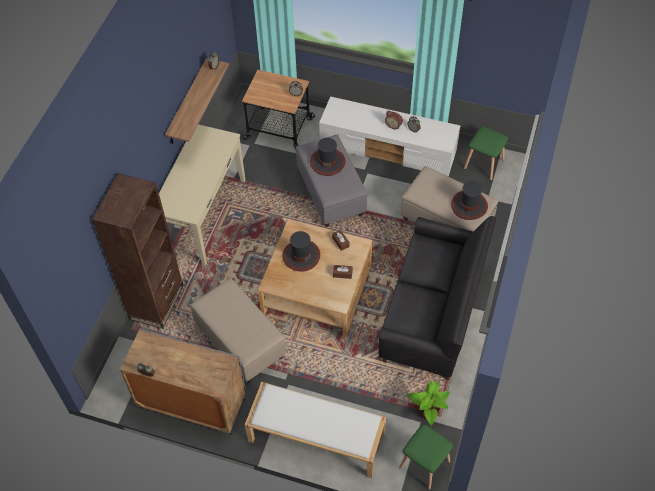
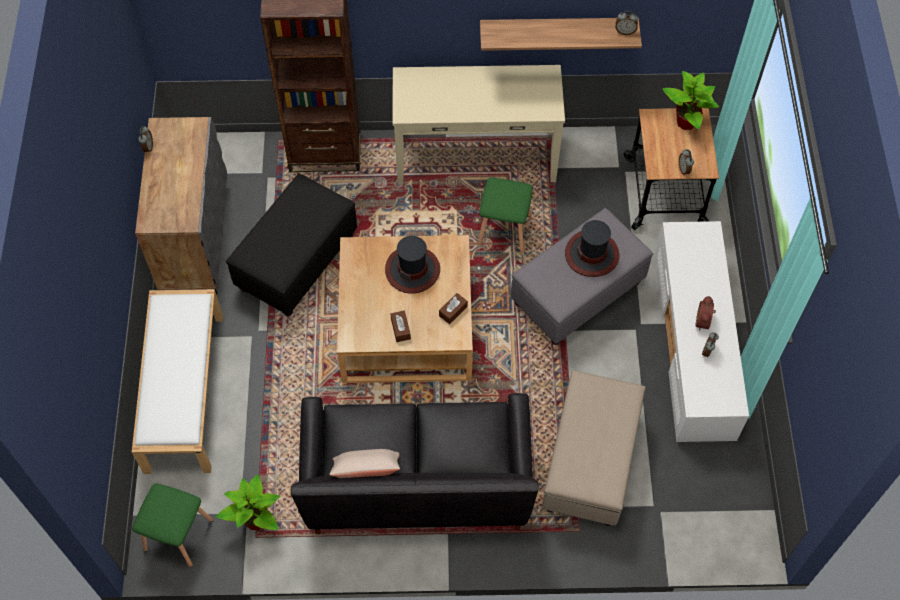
camera: 70 degrees right, 5 degrees up
beige ottoman [190,278,286,383] -> black ottoman [226,173,357,316]
hat [451,181,488,220] -> none
green stool [464,126,508,181] -> green stool moved to [478,178,533,252]
none -> beige pillow [330,449,400,478]
none -> potted plant [662,71,719,130]

